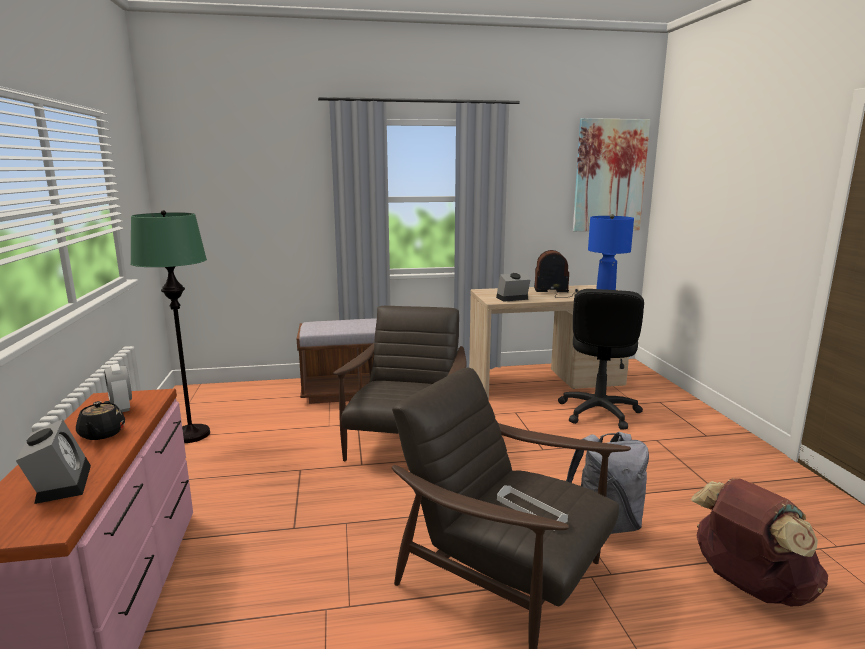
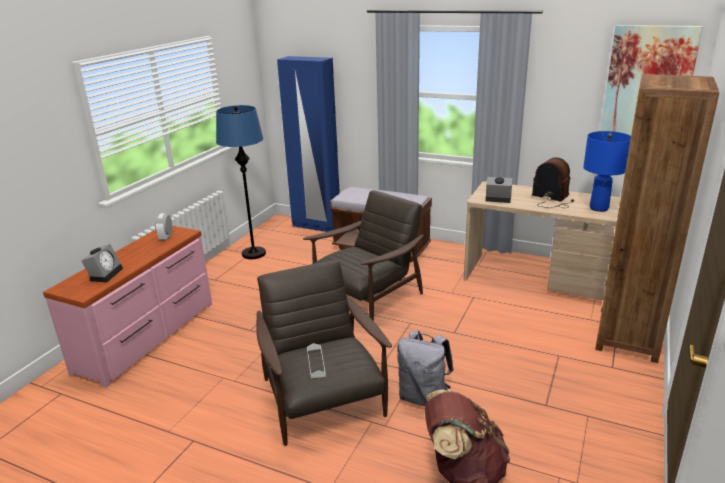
camera: 35 degrees right, 10 degrees up
black teapot [76,401,125,440] -> none
green floor lamp [130,210,210,443] -> blue floor lamp [216,105,266,259]
black office chair [558,289,644,430] -> none
none -> blue wardrobe [277,56,340,232]
none -> brown bookcase [595,74,719,363]

